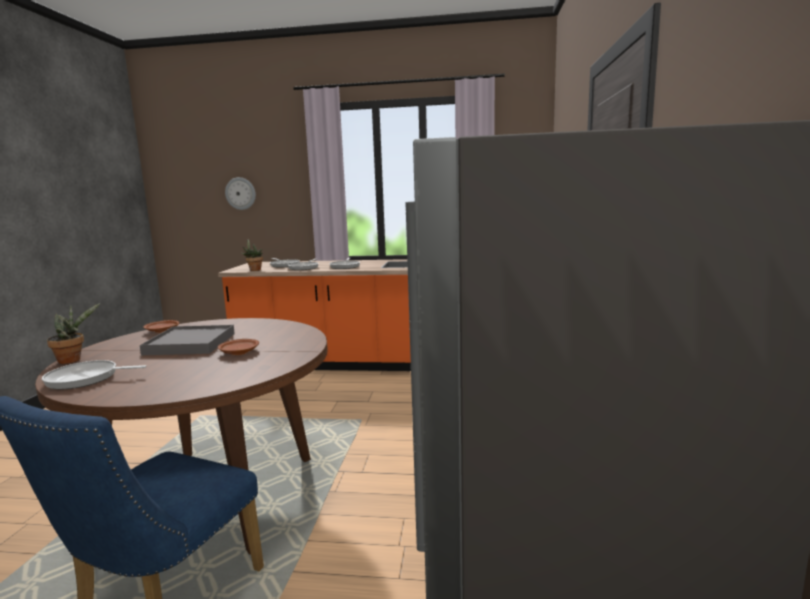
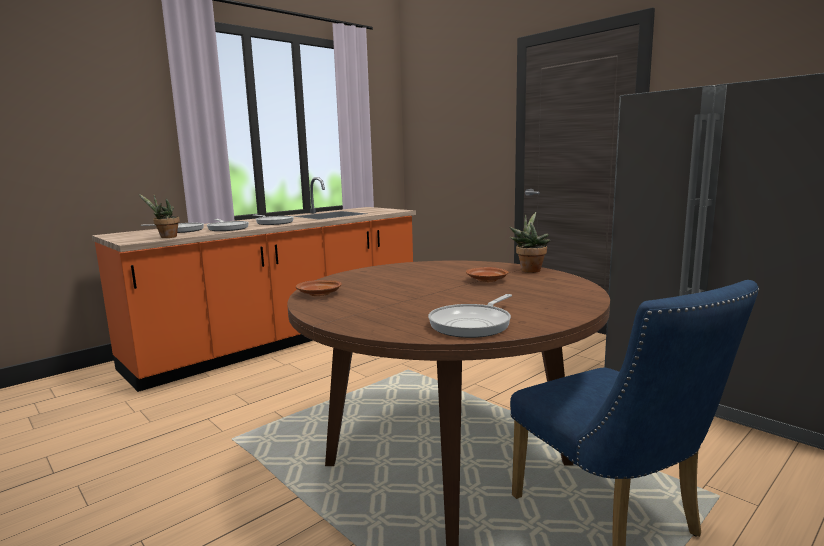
camera: 50 degrees left, 0 degrees up
potted plant [47,303,100,364] -> potted plant moved to [510,212,550,273]
grey tray [140,325,235,355] -> none
wall clock [225,177,256,210] -> none

